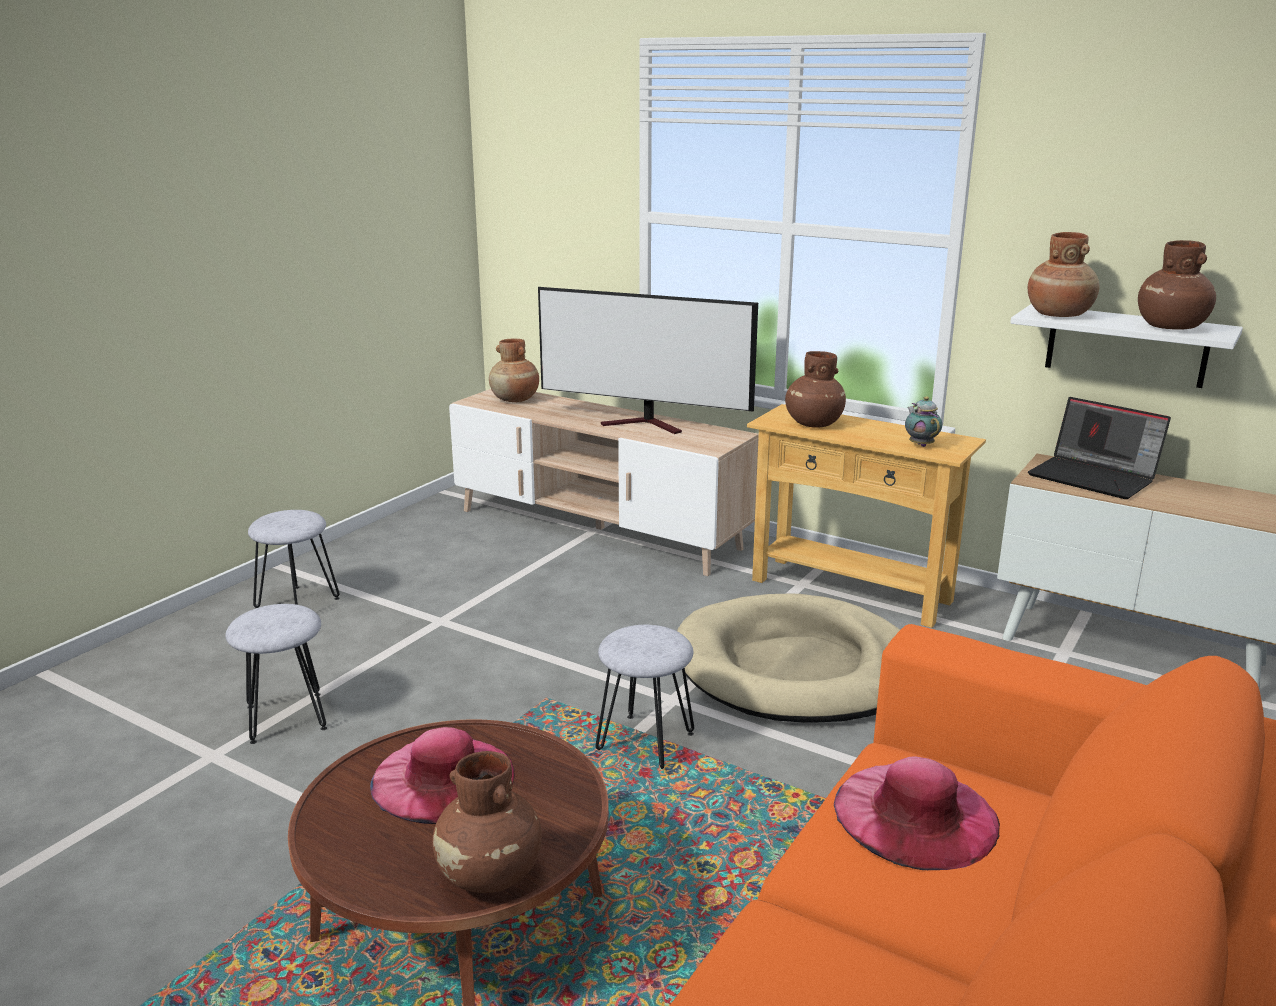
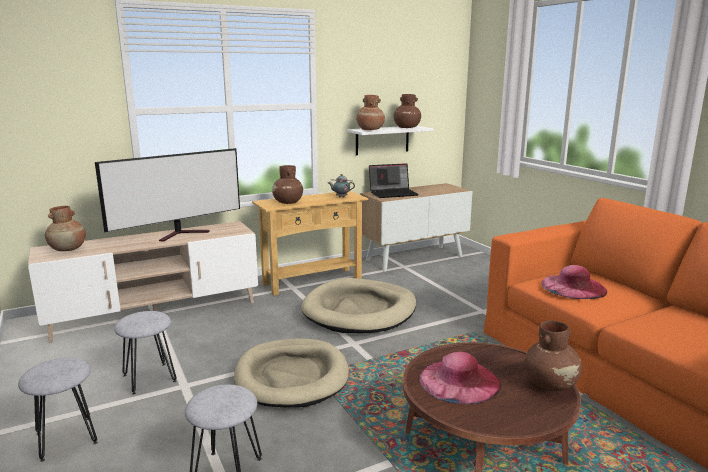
camera: 60 degrees left, 5 degrees down
grey stool [596,625,694,769] -> grey stool moved to [114,311,176,395]
none -> beige dog bed [234,338,349,408]

